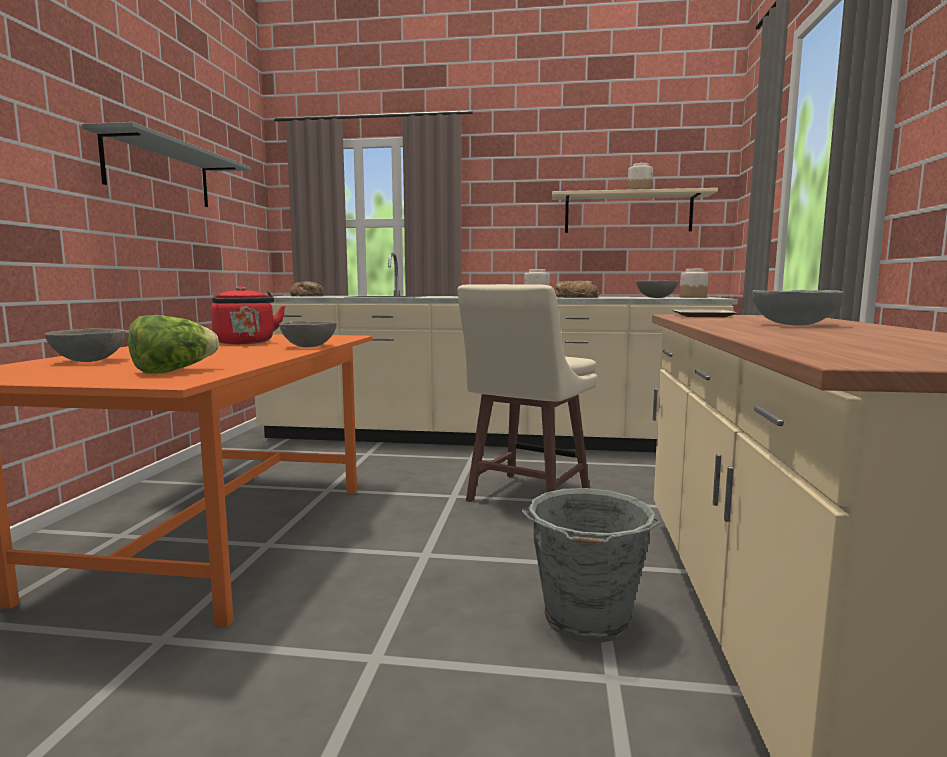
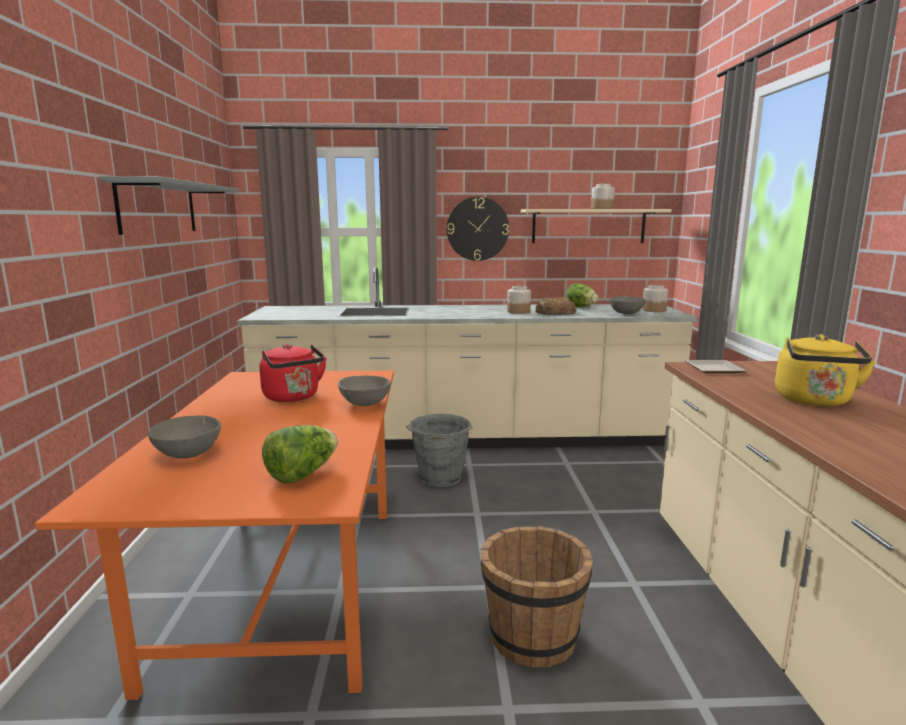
camera: 10 degrees left, 5 degrees up
bread [290,281,324,296] -> none
beige stool [458,284,598,502] -> none
grey bucket [521,488,661,643] -> grey bucket moved to [406,414,473,487]
grey bowl [752,290,844,325] -> yellow kettle [775,334,876,407]
none -> wall clock [447,197,509,261]
none -> brown bucket [480,526,593,668]
none -> lettuce [566,283,598,307]

